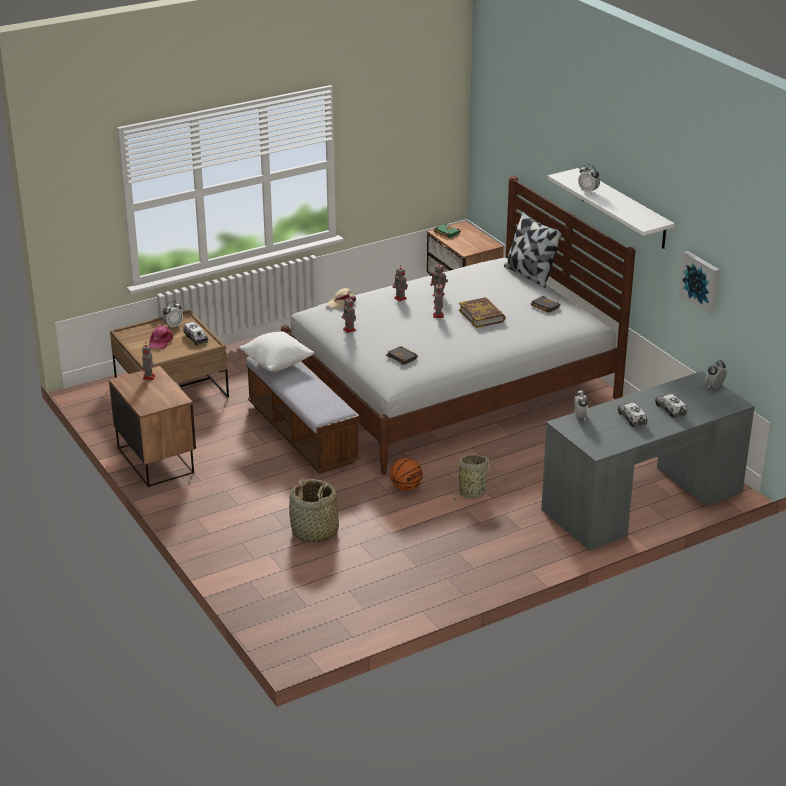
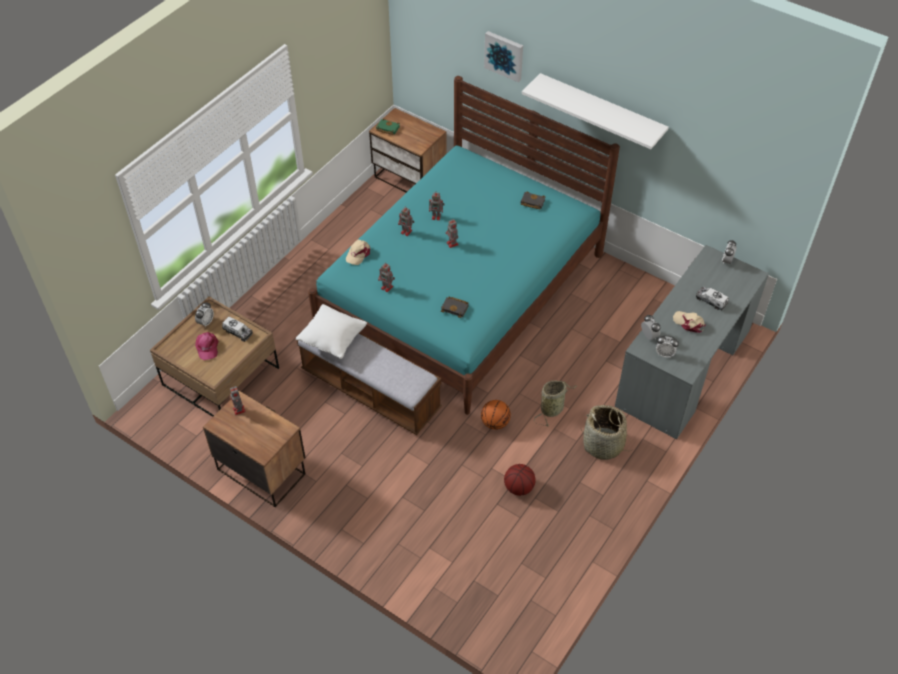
camera: 25 degrees left, 20 degrees up
white bed [281,176,635,475] -> turquoise bed [308,76,620,415]
basket [289,479,339,543] -> basket moved to [581,405,632,460]
book [459,297,506,328] -> none
pillow [504,211,561,288] -> none
alarm clock [578,164,600,194] -> alarm clock moved to [656,335,679,358]
toy truck [618,403,647,427] -> beige cap [673,311,706,333]
picture [679,251,720,314] -> picture moved to [484,31,523,82]
none -> basketball [504,464,536,496]

